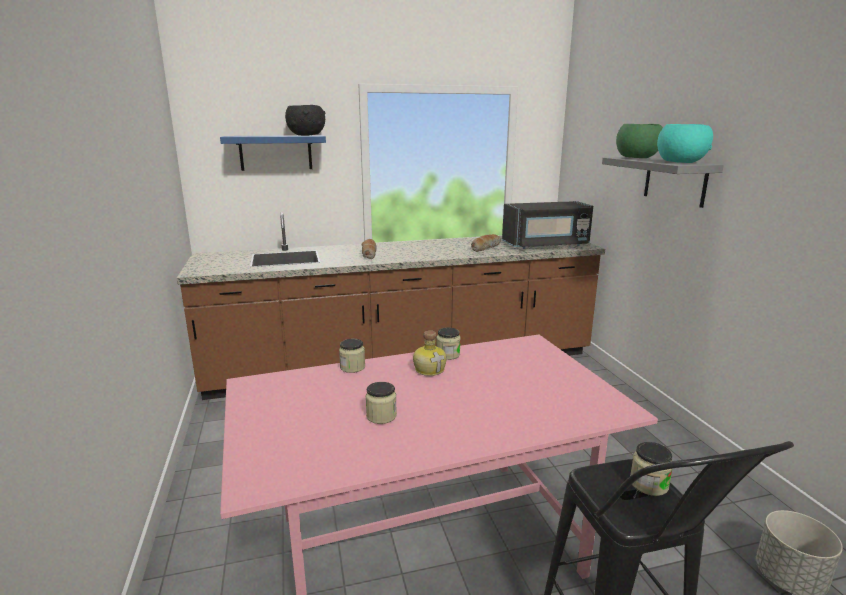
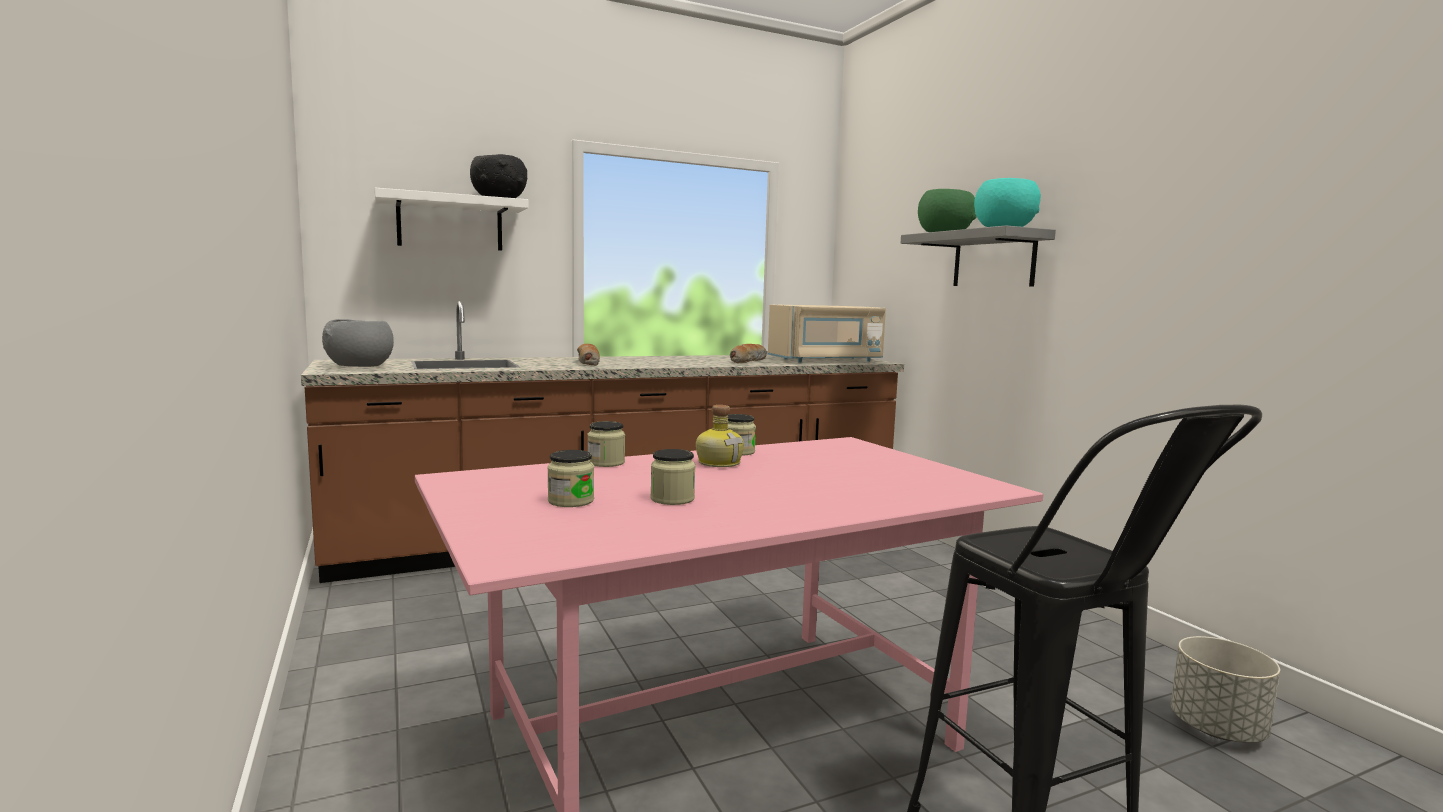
camera: 10 degrees left, 10 degrees down
blue shelf [220,135,326,171] -> white shelf [375,188,529,251]
black microwave [502,201,593,249] -> beige microwave [768,305,886,362]
jar [630,442,673,496] -> jar moved to [547,450,594,507]
none -> grey bowl [322,319,394,367]

